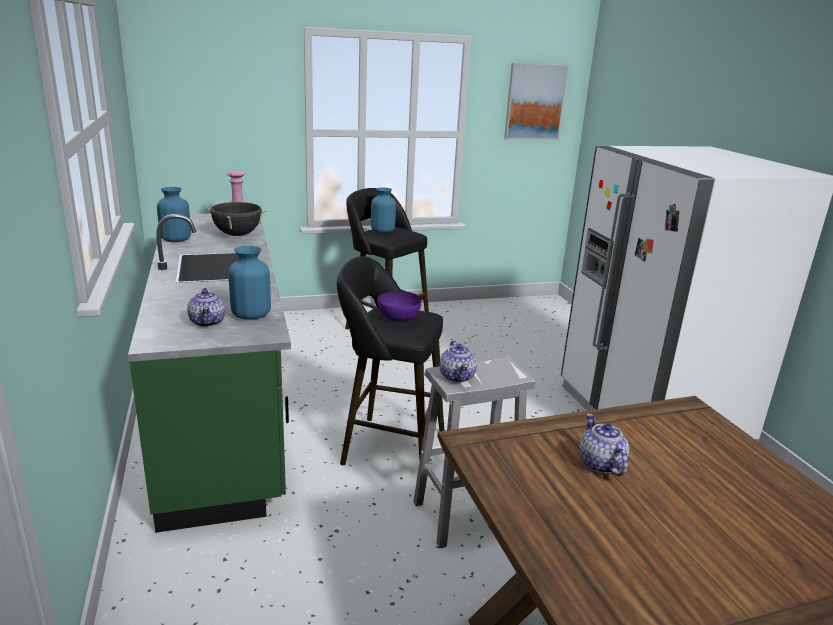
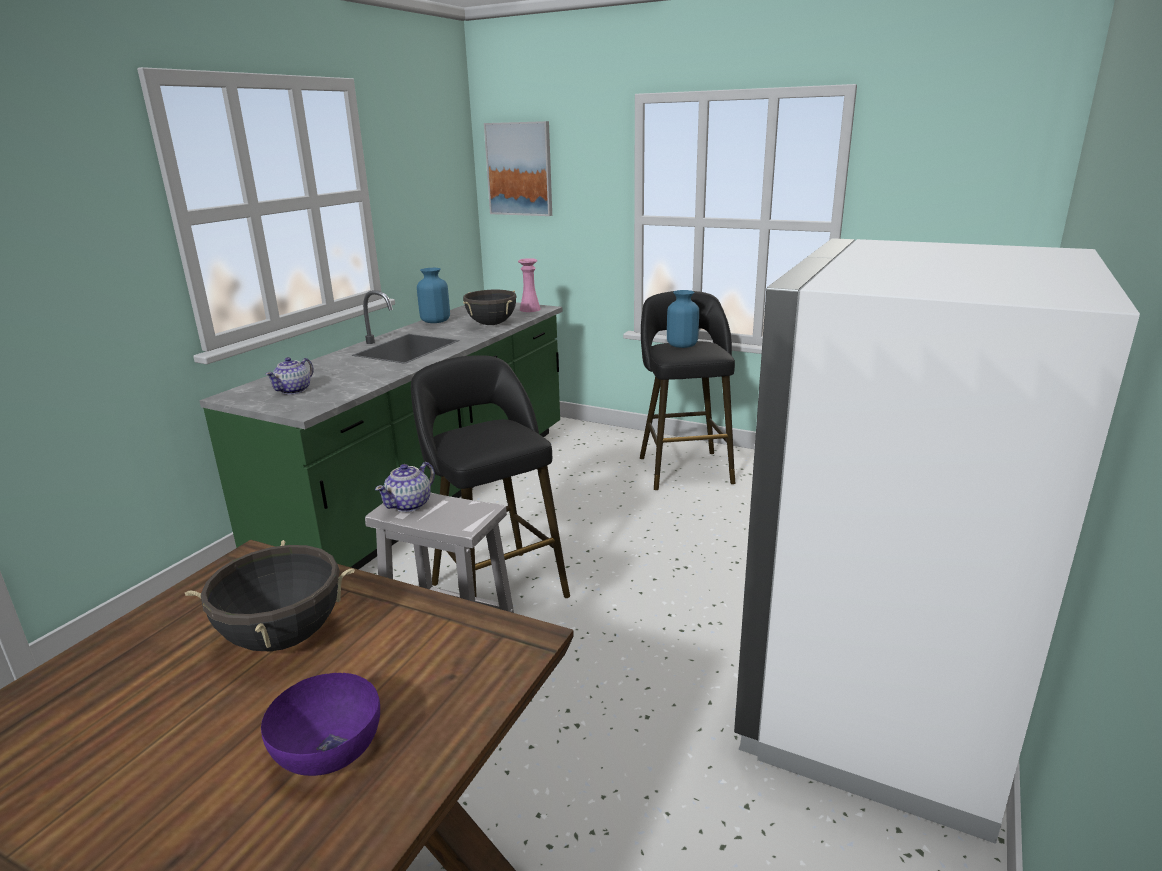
camera: 45 degrees right, 0 degrees up
blue vase [228,246,271,320] -> none
purple bowl [377,292,421,321] -> purple bowl moved to [261,673,380,776]
picture [504,63,568,140] -> picture moved to [484,121,552,216]
teapot [579,414,629,476] -> black cooking pot [185,540,355,651]

